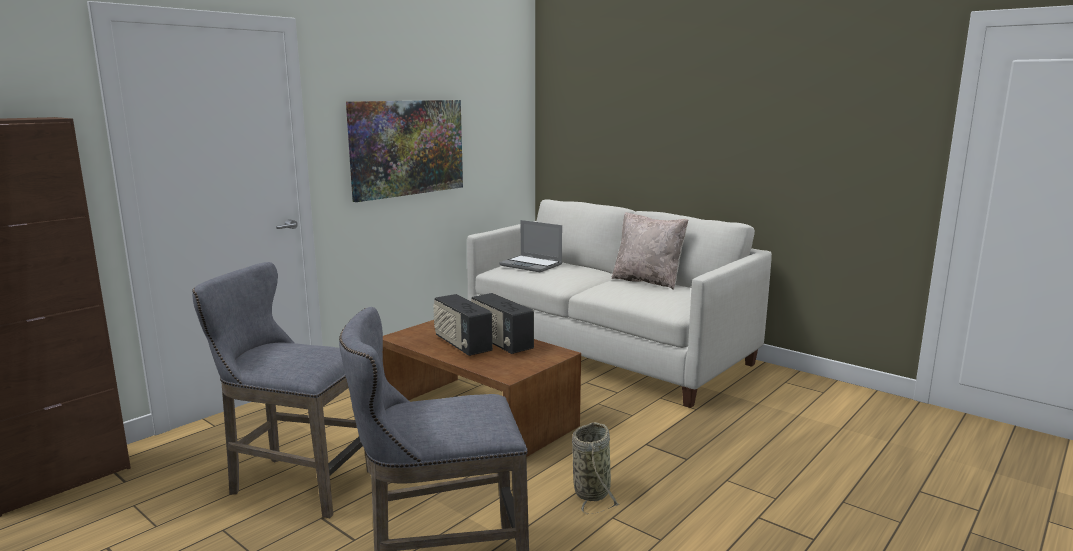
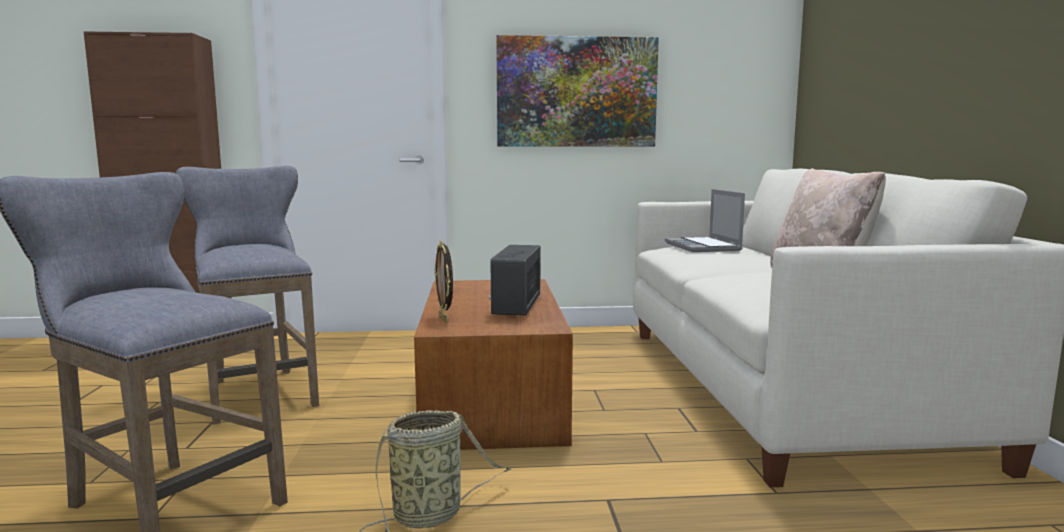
camera: 45 degrees right, 5 degrees down
radio [433,294,493,356] -> none
none -> picture frame [434,241,453,323]

